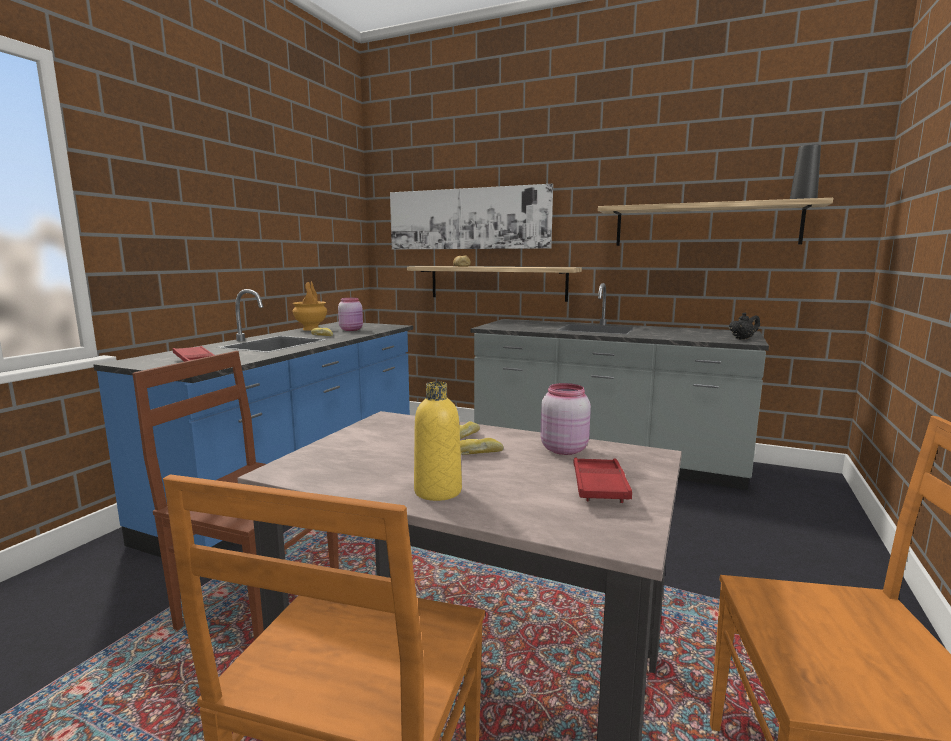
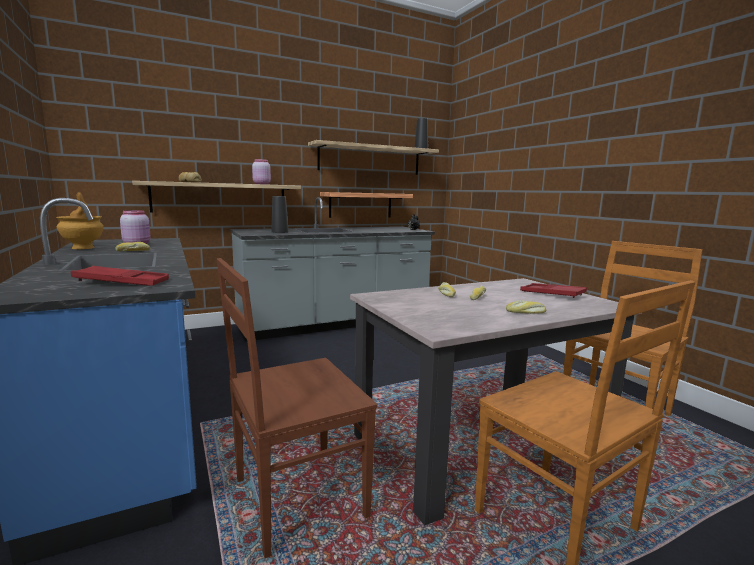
camera: 50 degrees left, 0 degrees up
picture [390,184,553,249] -> none
yellow bottle [414,382,462,501] -> bread [506,300,546,314]
pink jar [540,383,591,455] -> pink jar moved to [252,159,271,184]
none -> black vase [271,196,289,233]
none -> shelf [320,192,413,218]

